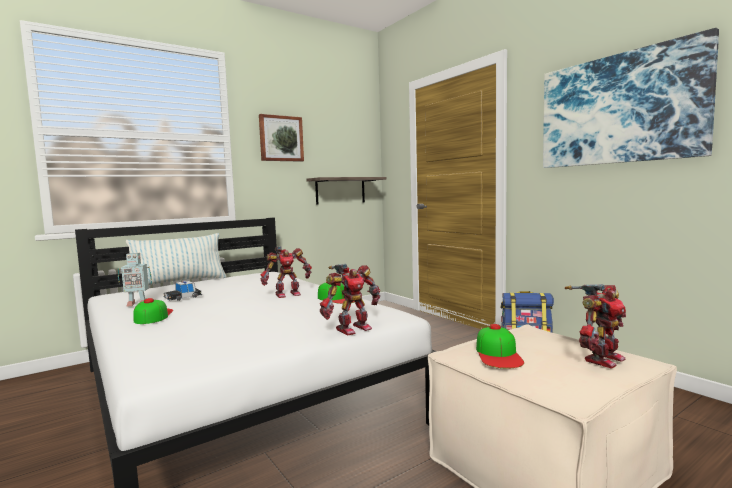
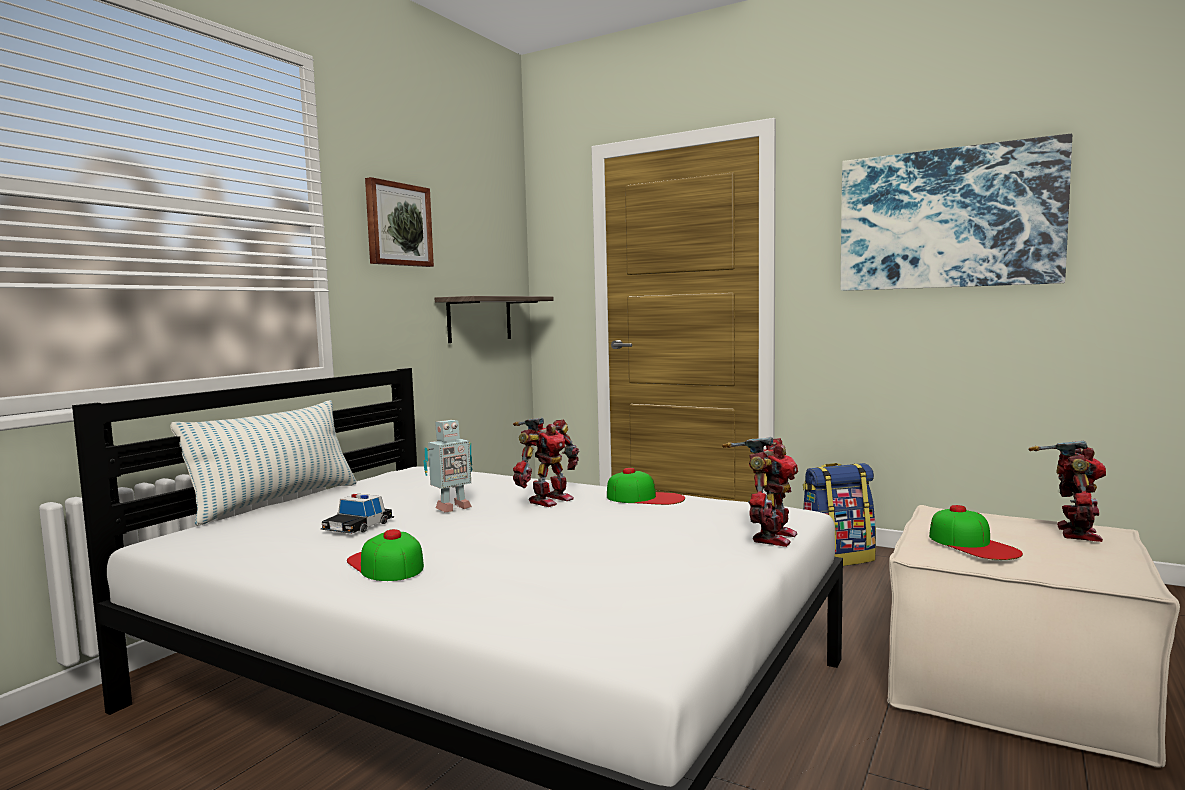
camera: 25 degrees left, 0 degrees up
toy robot [118,253,152,306] -> toy robot moved to [423,420,473,512]

